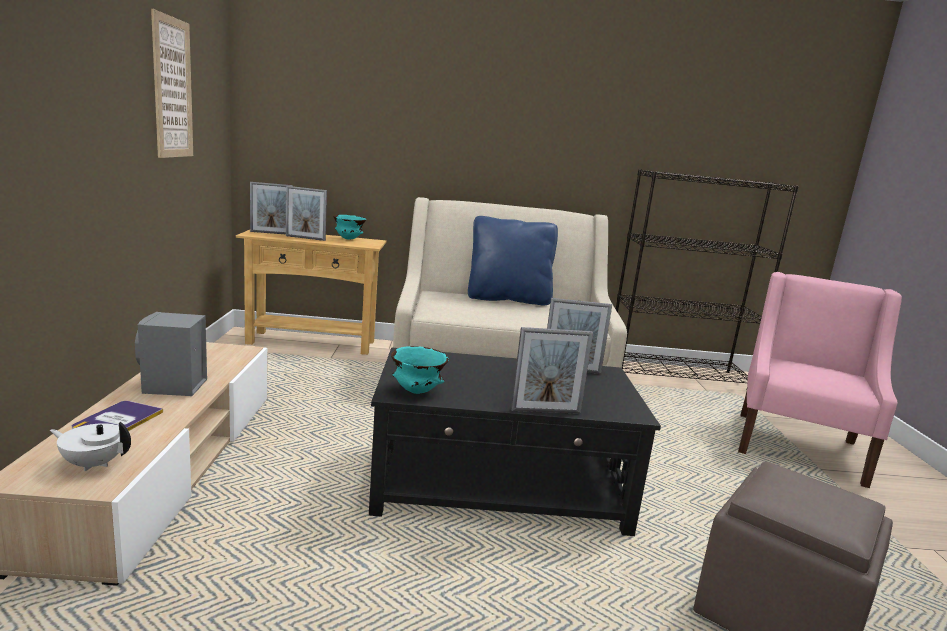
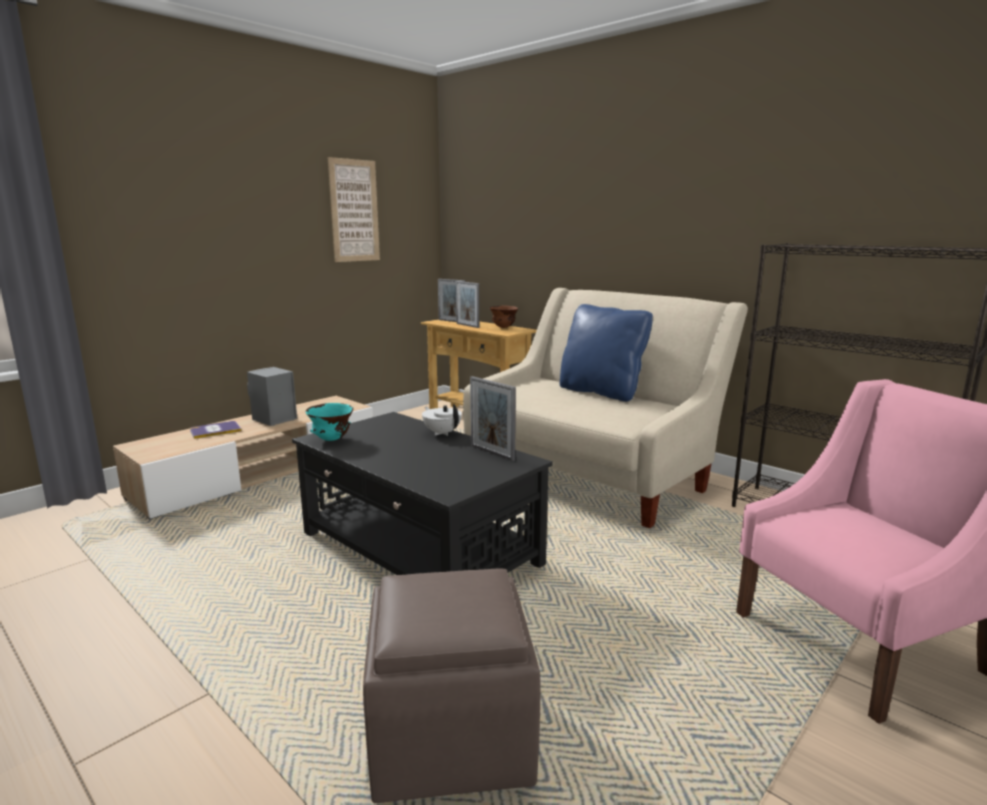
camera: 45 degrees right, 0 degrees up
white teapot [50,422,131,471] -> white teapot moved to [422,404,462,436]
turquoise bowl [333,215,366,240] -> brown bowl [489,306,519,328]
picture frame [511,327,593,414] -> none

